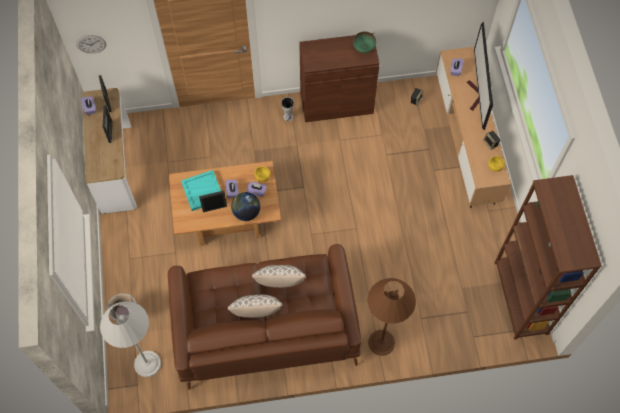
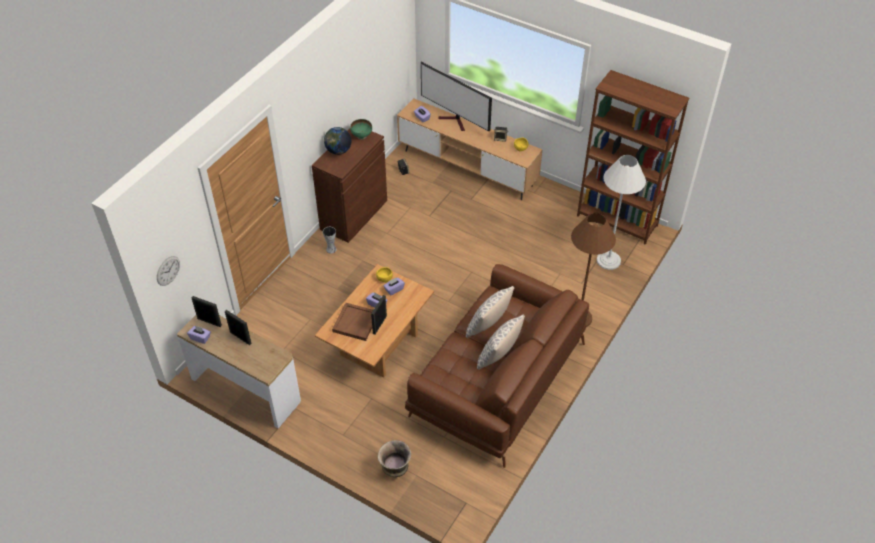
camera: 50 degrees left, 15 degrees down
white floor lamp [100,301,161,377] -> white floor lamp moved to [597,155,646,270]
turquoise tray [181,170,221,211] -> brown tray [332,303,373,341]
globe [231,192,260,221] -> globe moved to [324,127,351,155]

